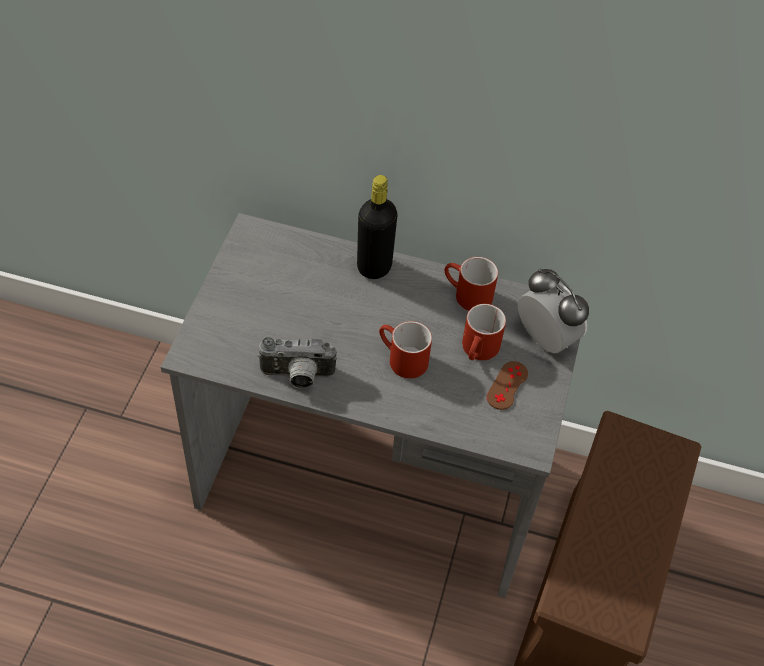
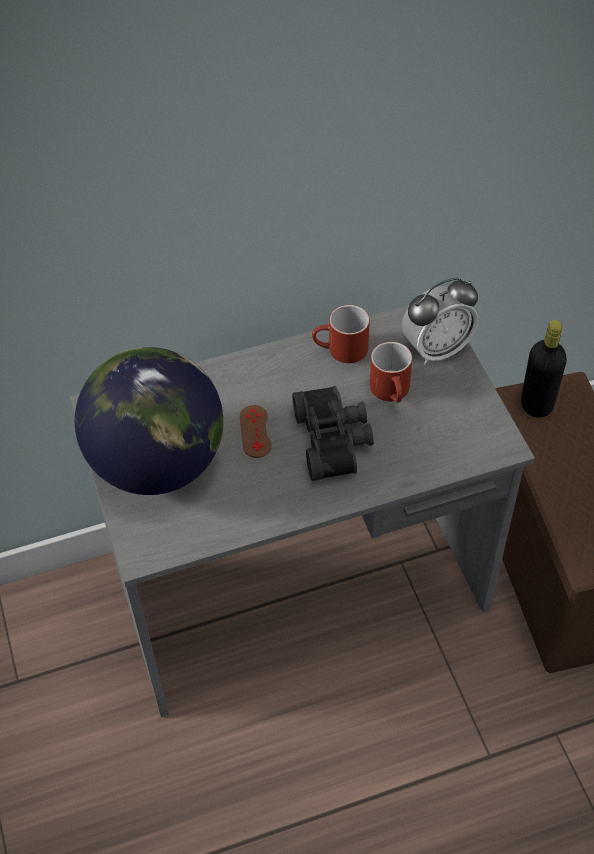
camera: 30 degrees left, 0 degrees up
camera [258,337,337,389] -> none
black bottle [357,175,397,279] -> black bottle moved to [521,320,567,418]
red mug [379,321,432,379] -> black binoculars [292,386,374,481]
brown game controller [487,361,528,410] -> brown game controller moved to [240,405,272,458]
alarm clock [518,268,589,353] -> alarm clock turned 135 degrees clockwise [402,278,478,365]
none -> globe [75,347,223,495]

